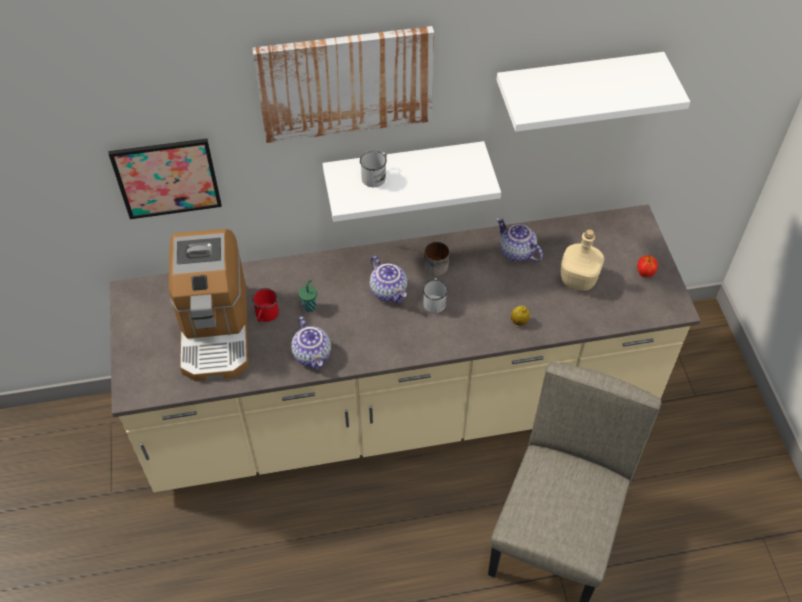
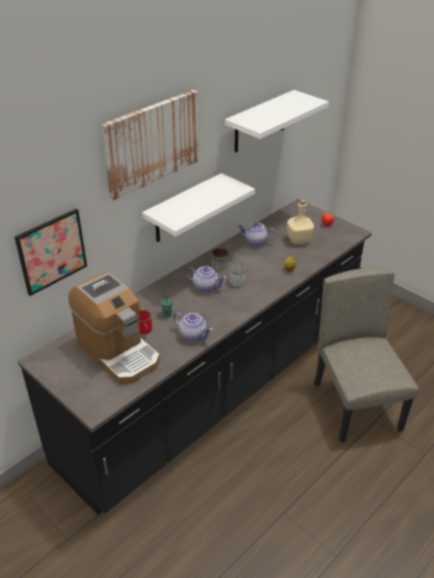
camera: 35 degrees left, 15 degrees down
beige counter [110,205,701,492] -> black counter [18,199,372,515]
white mug [360,151,387,187] -> none

